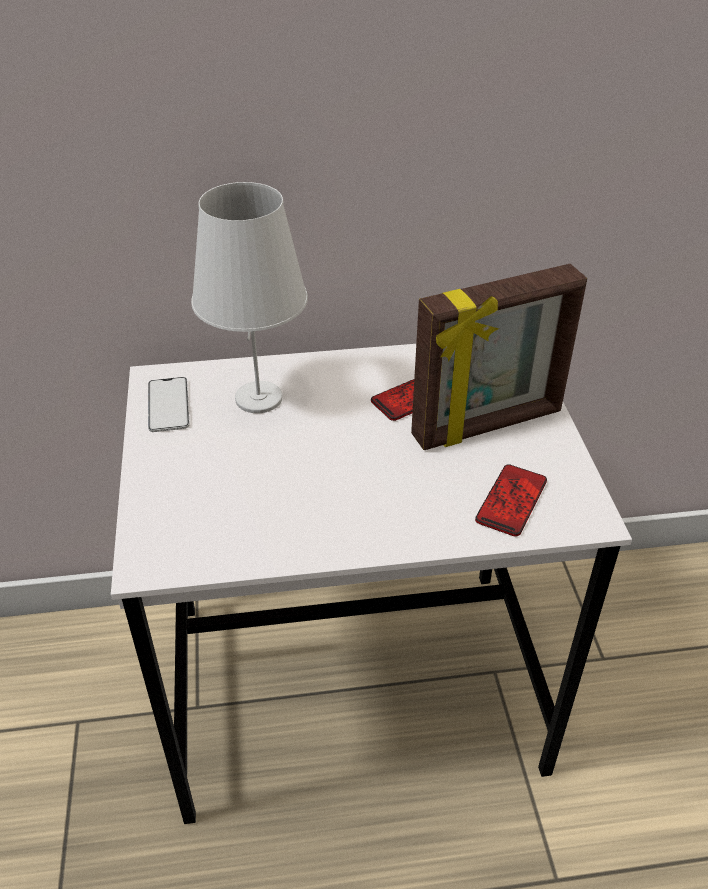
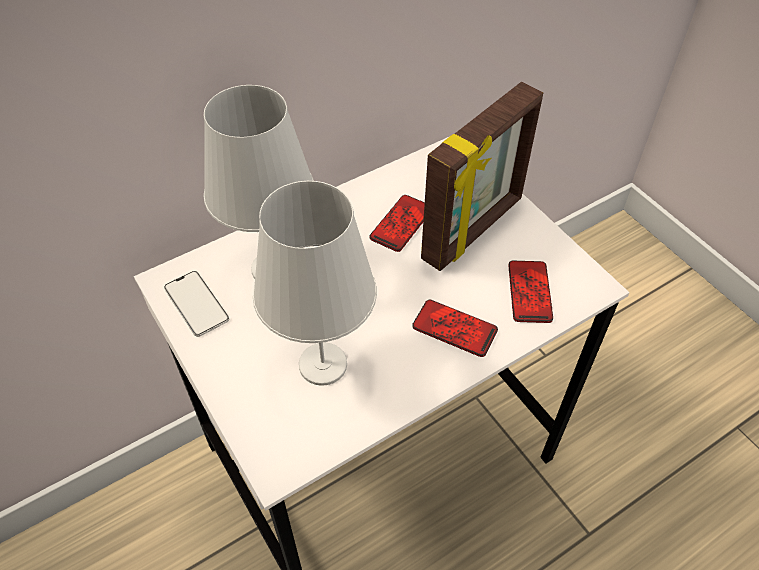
camera: 25 degrees left, 10 degrees up
none -> white table lamp [253,181,377,386]
none -> phone [412,300,498,357]

